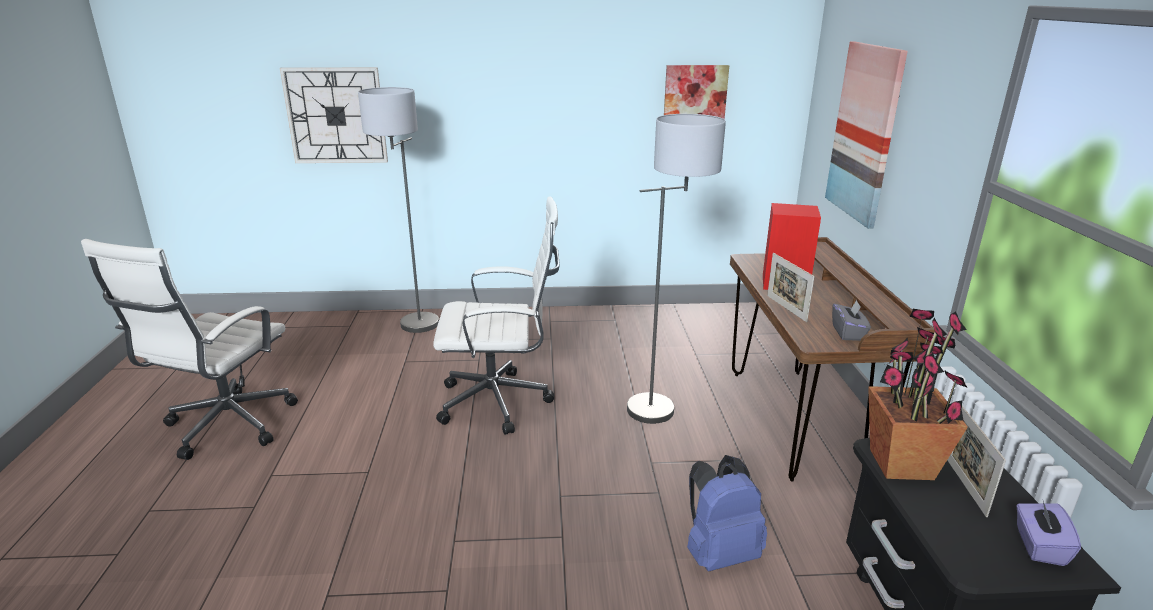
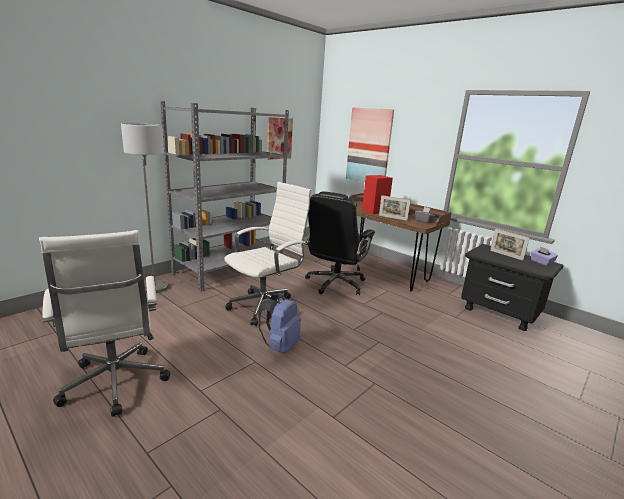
camera: 45 degrees left, 5 degrees down
wall clock [280,67,388,163] -> none
grey floor lamp [627,114,726,424] -> black office chair [305,191,375,295]
blue backpack [687,455,767,571] -> blue backpack moved to [258,294,301,354]
potted plant [868,309,968,480] -> none
none -> grey bookcase [160,101,289,291]

